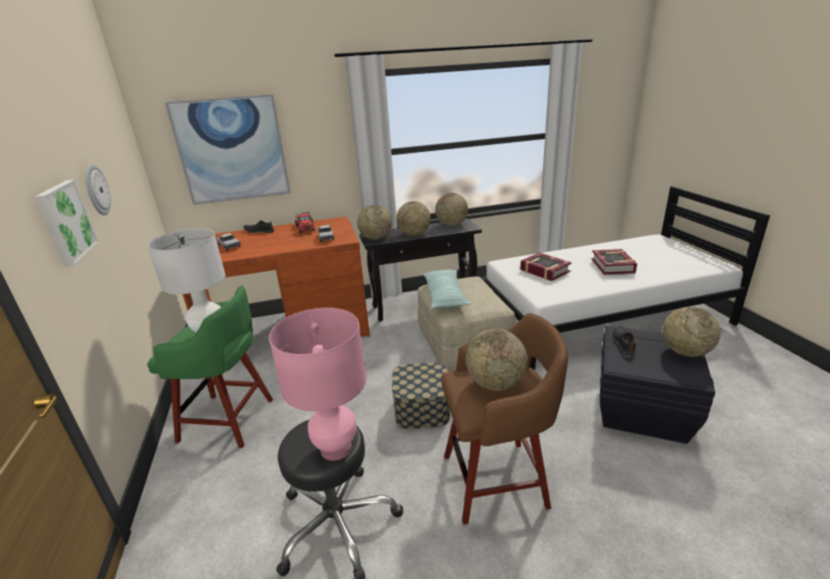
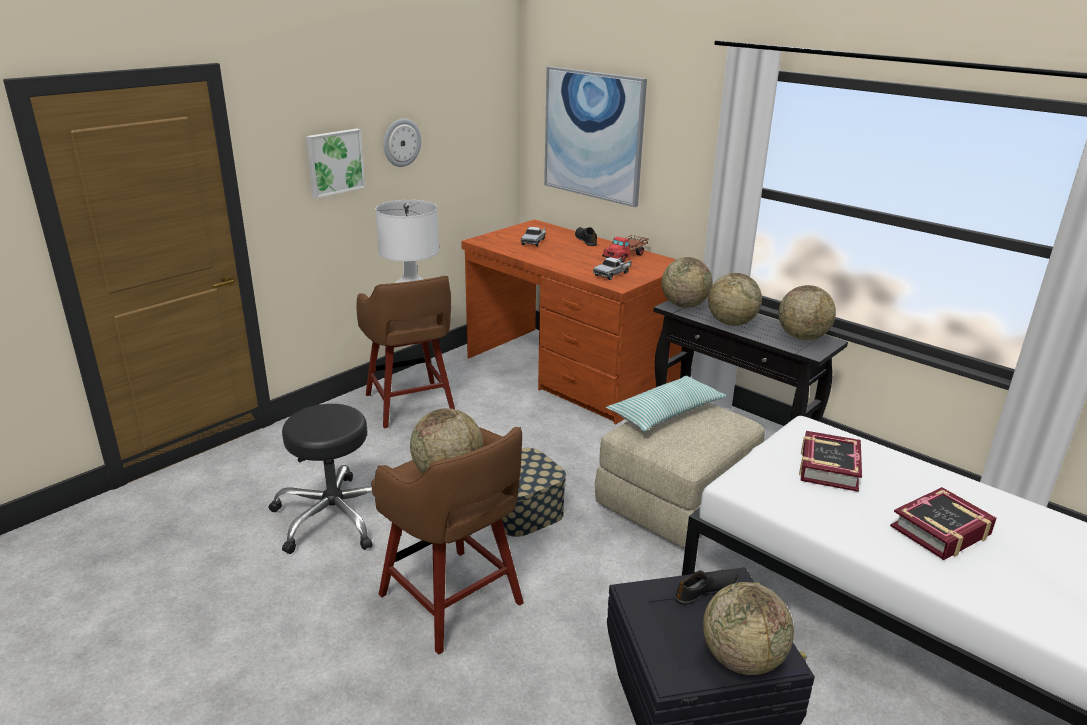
camera: 55 degrees right, 0 degrees up
green stool [147,285,273,448] -> brown stool [356,276,455,428]
pink table lamp [269,308,366,461] -> none

